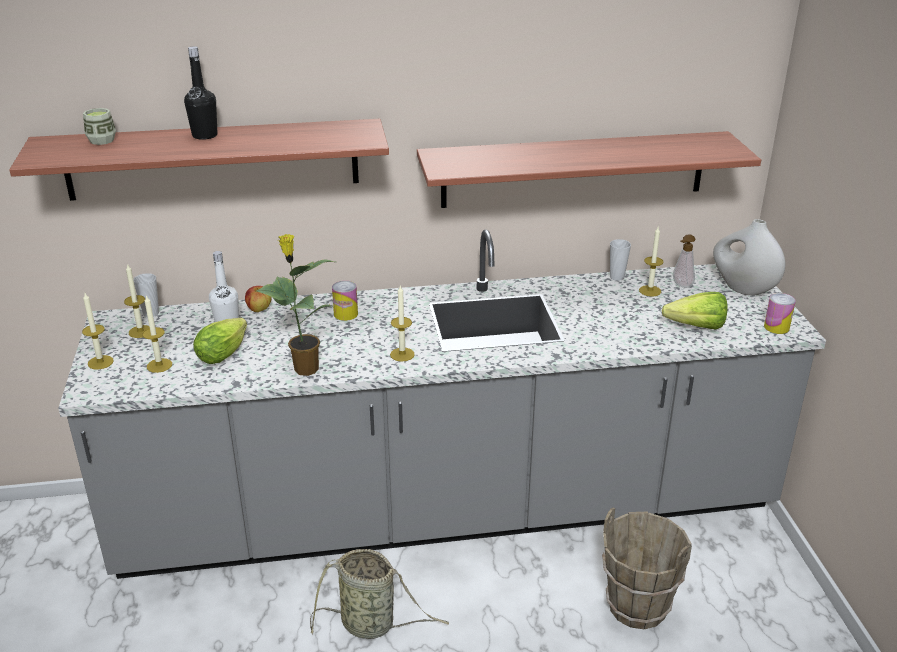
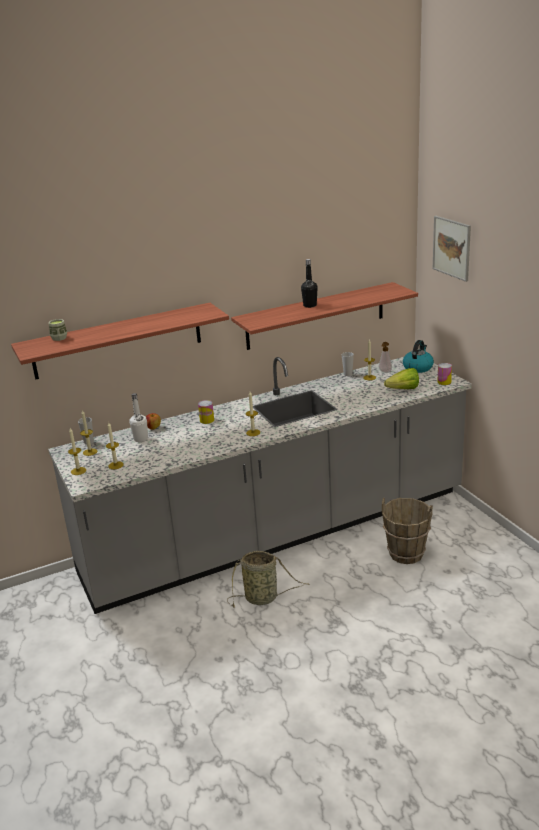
camera: 15 degrees left, 5 degrees down
black bottle [184,46,218,140] -> black bottle moved to [301,259,318,308]
lettuce [193,318,247,364] -> none
potted plant [257,234,334,376] -> none
white vase [713,219,785,296] -> kettle [403,340,434,373]
none -> picture [433,216,471,282]

